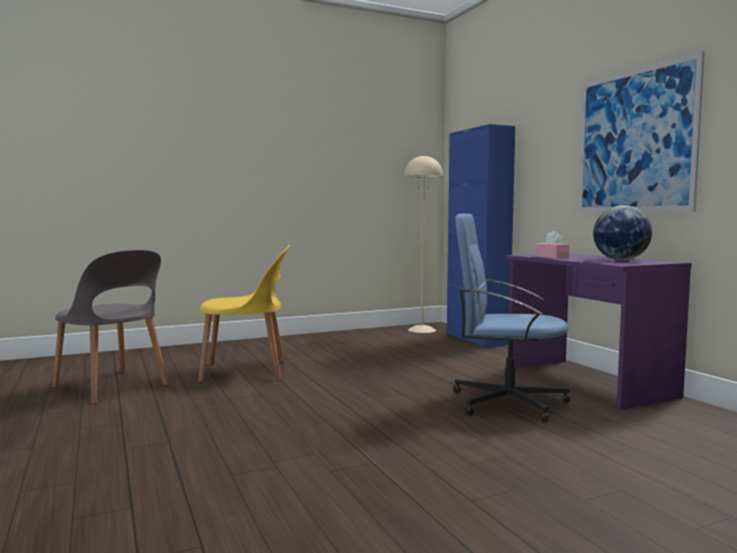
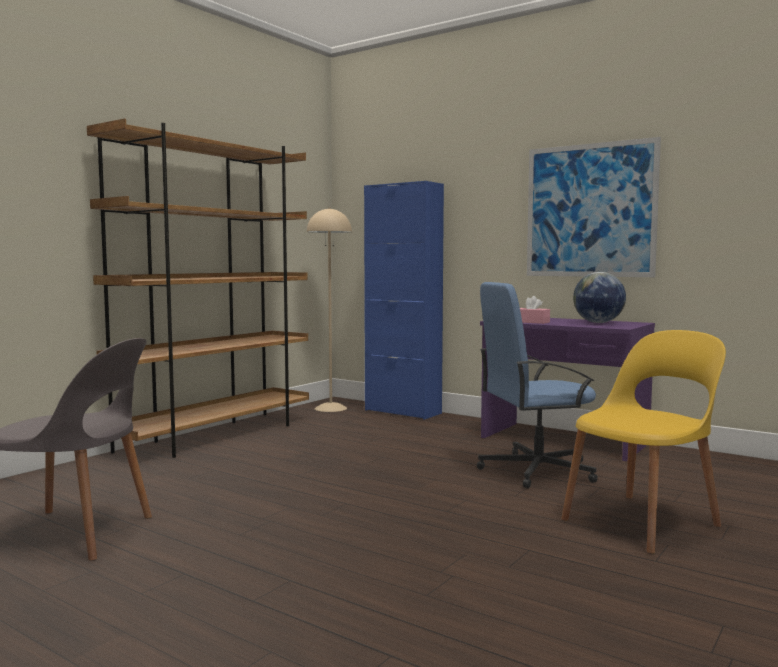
camera: 30 degrees left, 0 degrees up
yellow chair [198,245,290,382] -> yellow chair moved to [561,330,726,554]
none -> brown bookcase [87,118,309,458]

